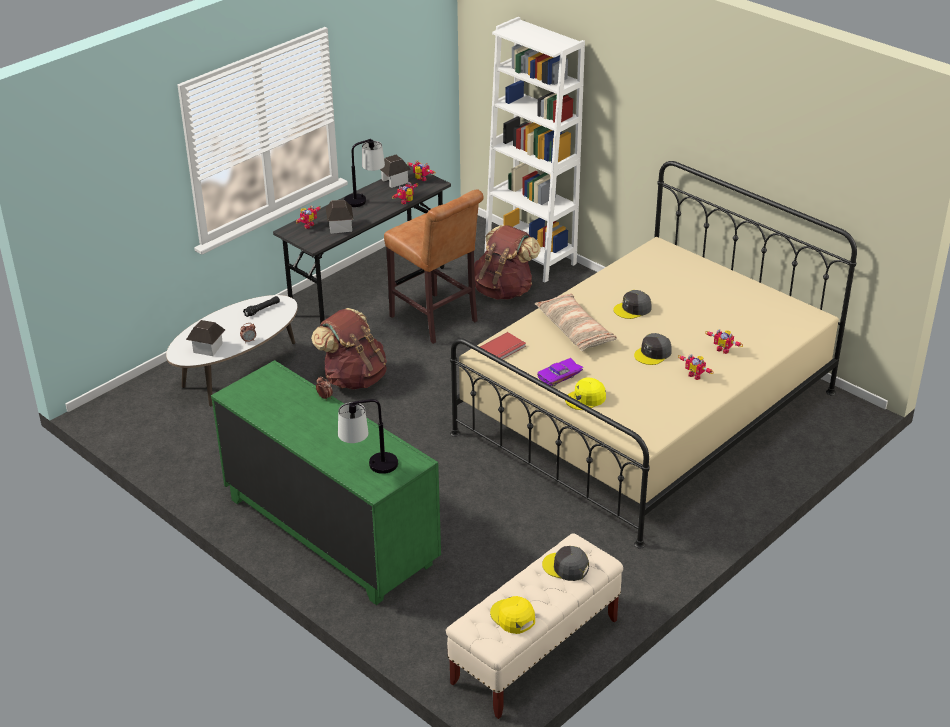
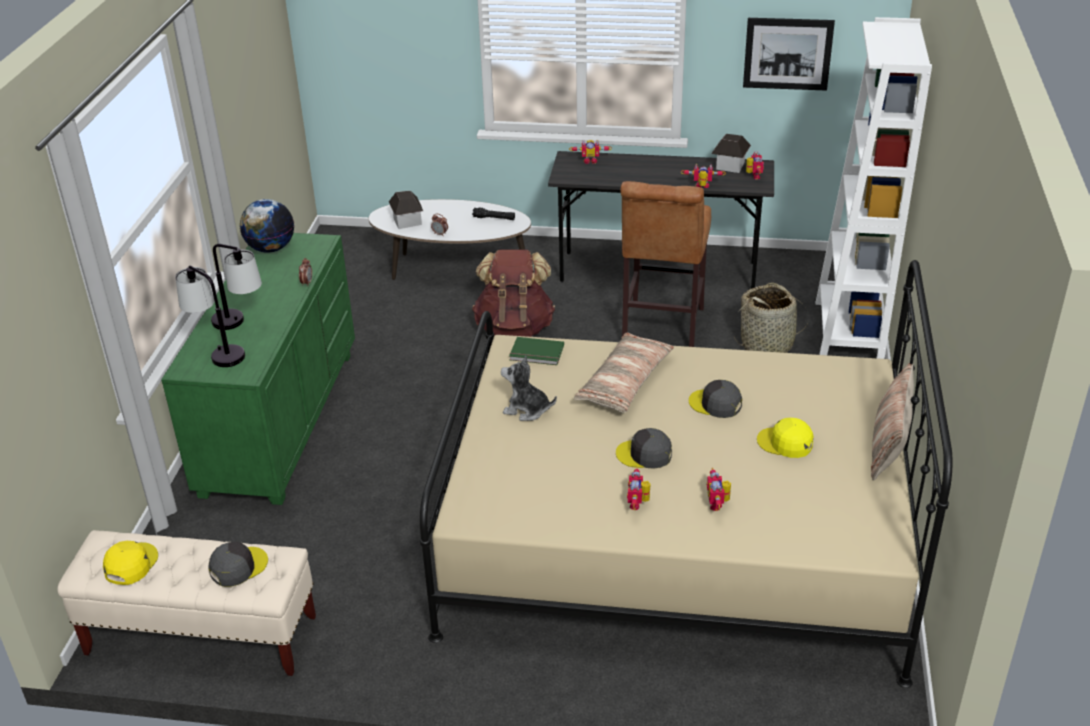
camera: 55 degrees right, 0 degrees up
toy house [326,200,354,234] -> none
table lamp [344,139,385,207] -> table lamp moved to [211,244,262,330]
brown backpack [474,225,540,300] -> basket [734,283,809,353]
red book [480,332,526,359] -> green book [509,337,564,365]
purple toy car [537,358,583,386] -> plush toy [501,356,557,421]
grey cap [542,546,589,581] -> grey cap turned 60 degrees clockwise [209,542,268,587]
yellow cap [565,378,606,410] -> yellow cap moved to [757,418,814,458]
none -> globe [240,199,294,253]
none -> picture [743,18,835,91]
none -> pillow [871,363,914,481]

